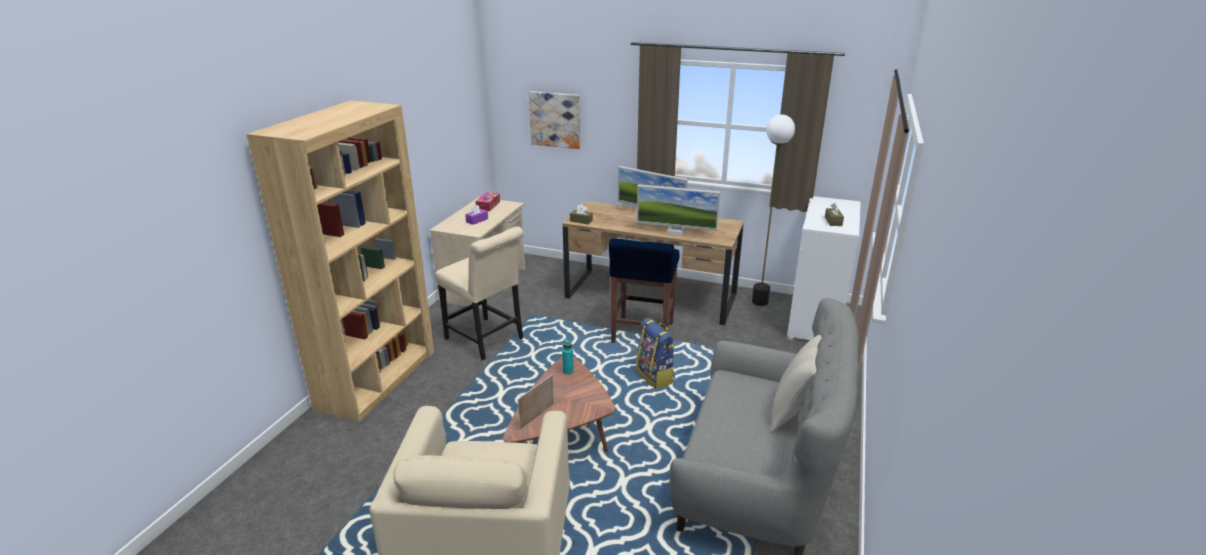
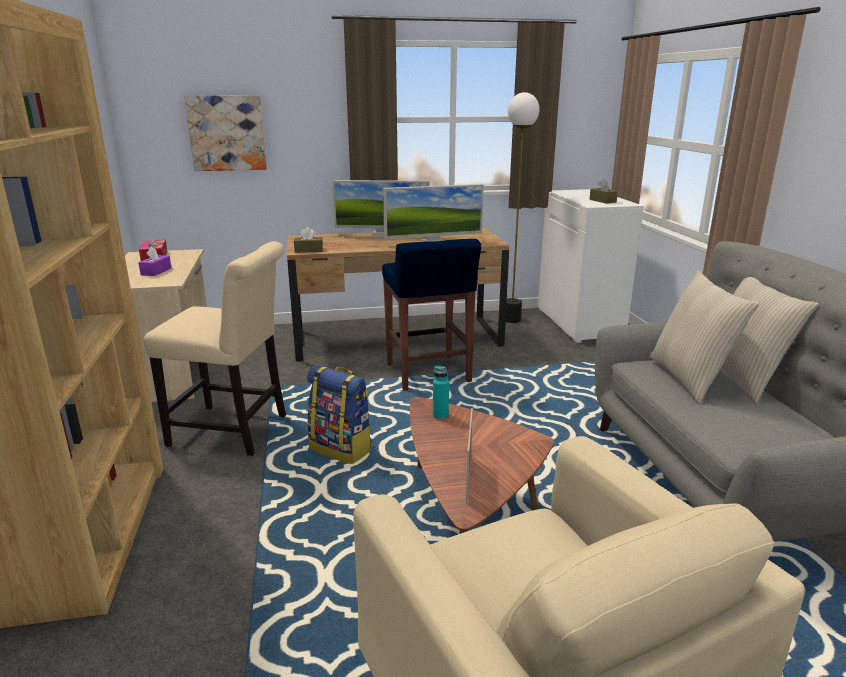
camera: 30 degrees left, 5 degrees down
backpack [636,318,675,389] -> backpack moved to [307,365,372,464]
none -> beige pillow [650,271,759,404]

